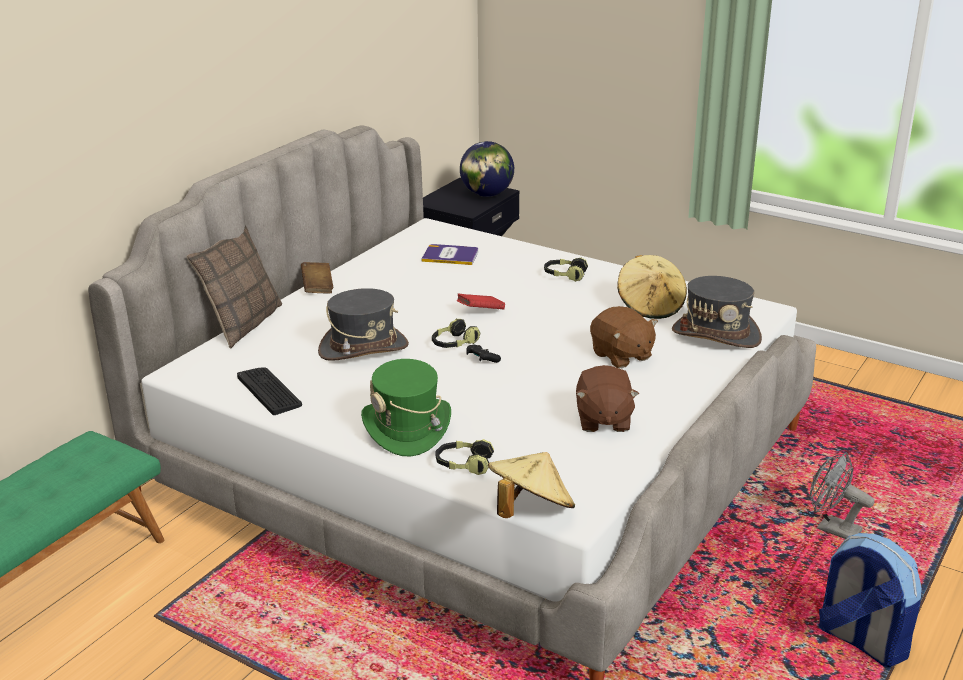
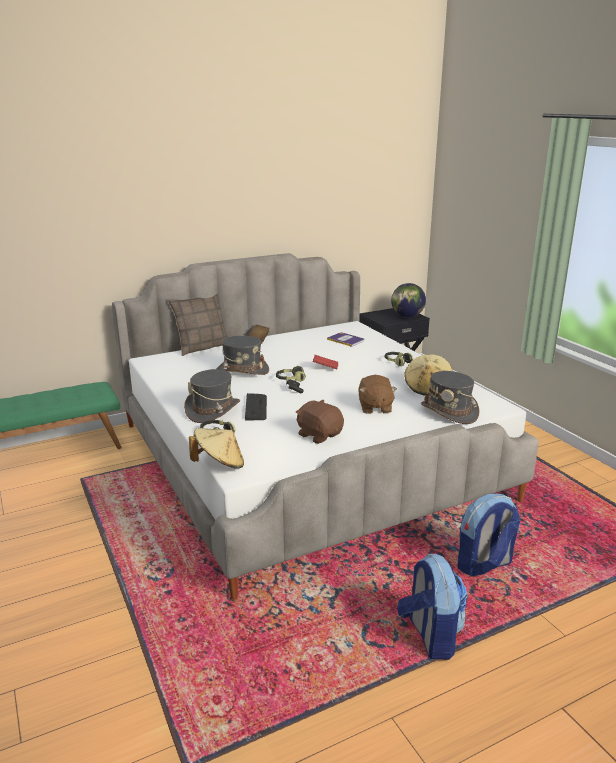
camera: 30 degrees right, 5 degrees down
keyboard [237,367,302,415] -> keyboard moved to [245,393,267,421]
green hat [361,359,451,456] -> grey hat [184,369,240,423]
brown plush toy [576,365,639,432] -> brown plush toy turned 105 degrees clockwise [296,399,344,444]
grey fan [810,452,874,539] -> backpack [458,494,520,577]

